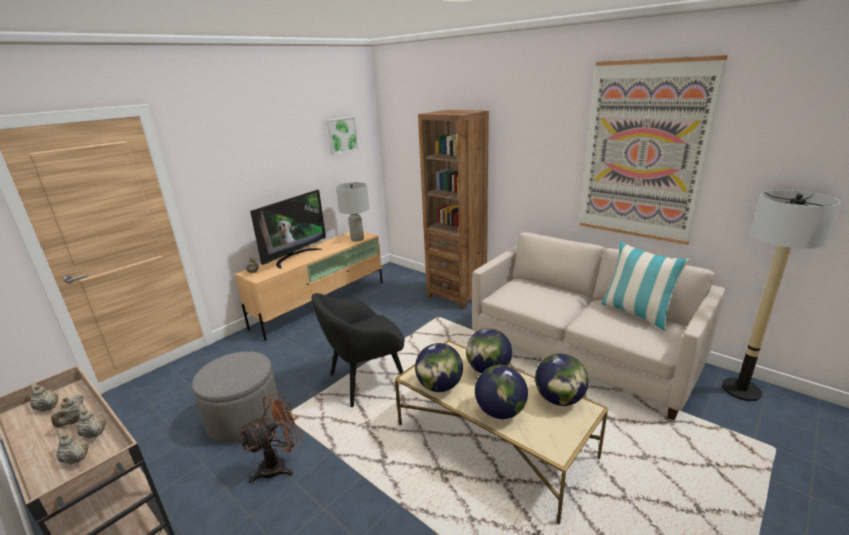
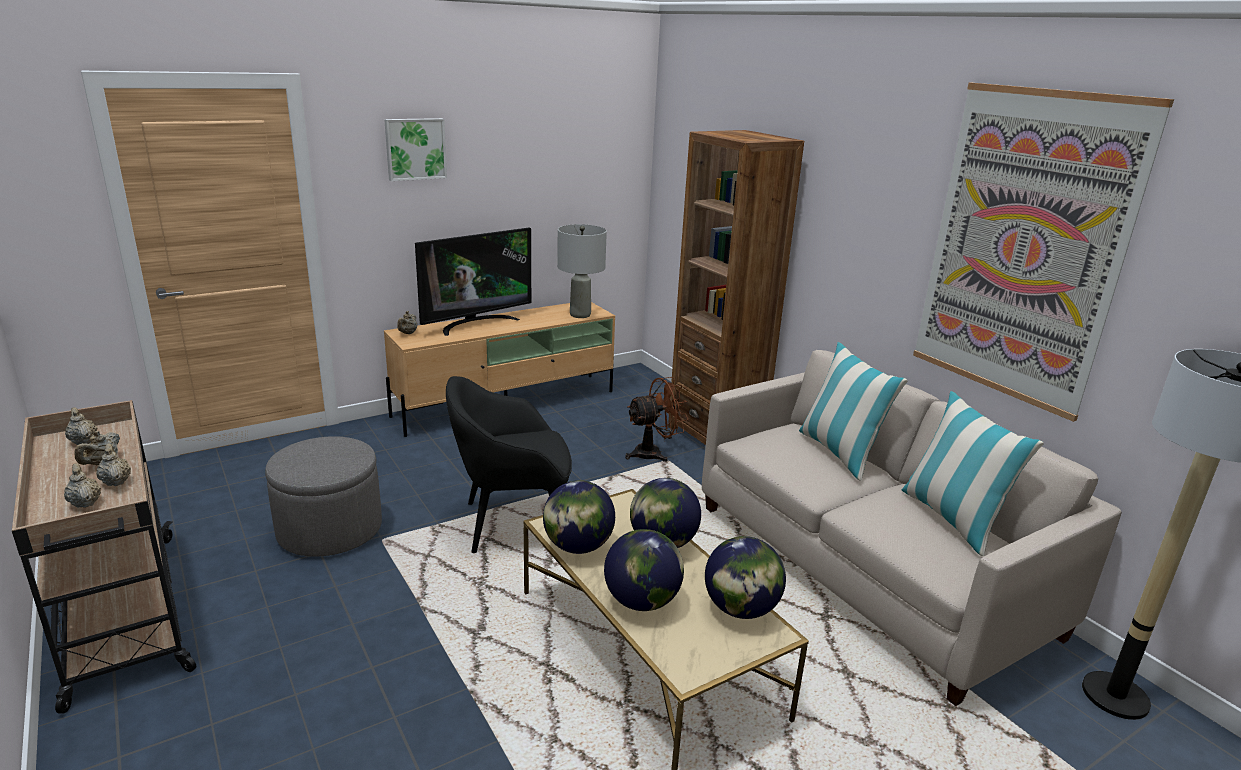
camera: 15 degrees right, 0 degrees up
brown fan [240,392,303,483] -> brown fan moved to [625,377,688,462]
picture [327,117,359,155] -> picture moved to [384,118,447,181]
none -> pillow [799,342,908,480]

